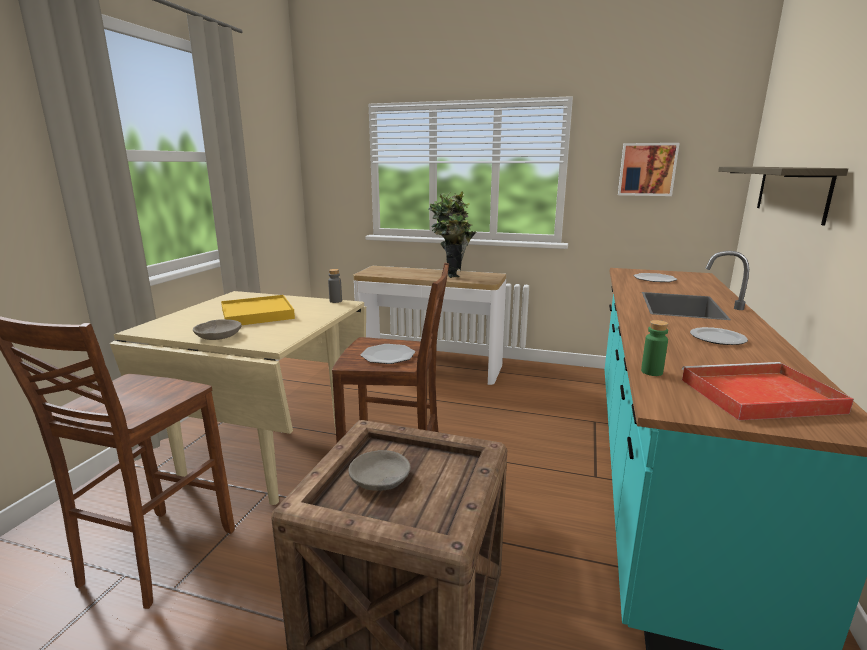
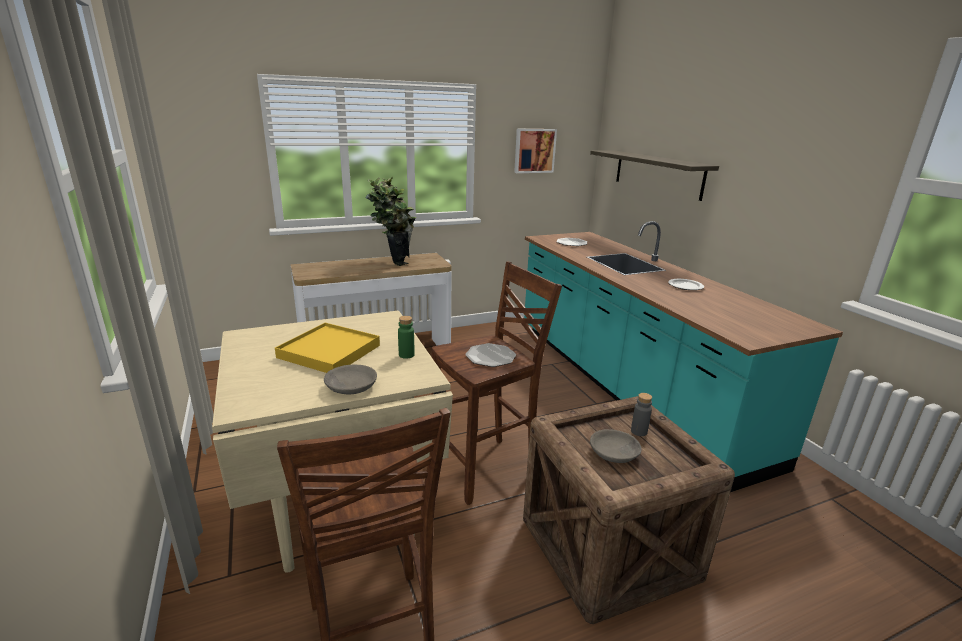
camera: 40 degrees left, 5 degrees up
grey bottle [328,269,342,303] -> grey bottle moved to [631,393,652,436]
green bottle [641,320,668,376] -> green bottle moved to [398,316,414,359]
red tray [682,362,854,421] -> none

